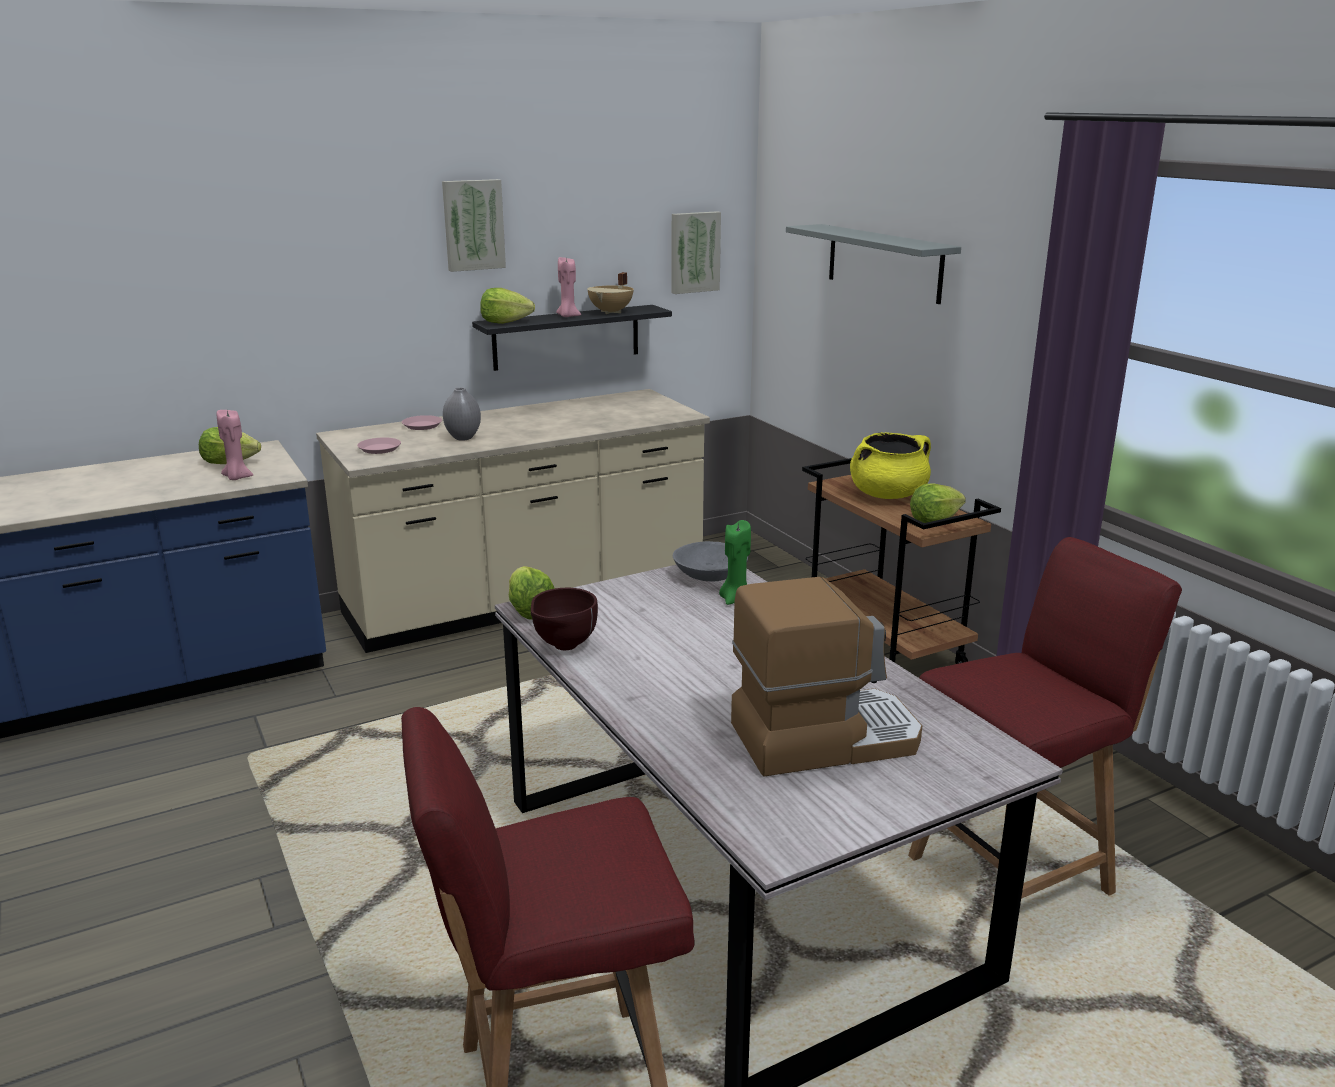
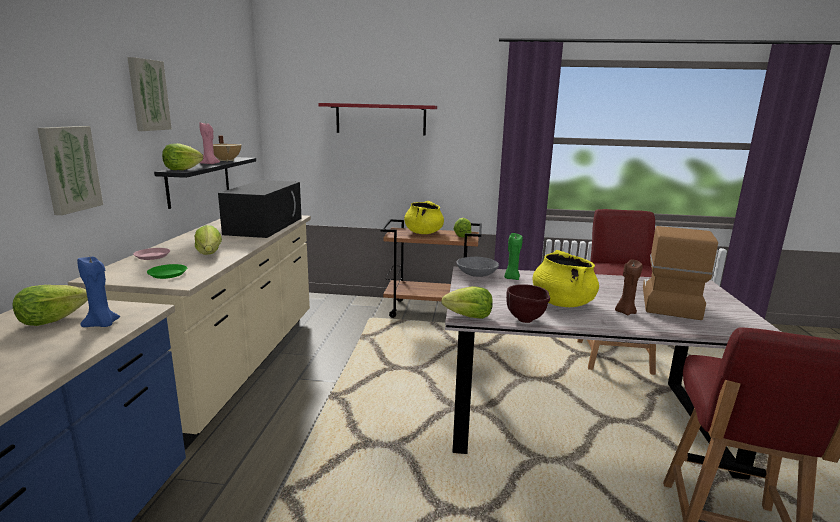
camera: 55 degrees left, 5 degrees down
pink candle [217,410,253,480] -> blue candle [77,257,120,327]
pink plate [357,438,401,454] -> green plate [147,264,187,279]
grey vase [443,387,481,441] -> lettuce [195,225,222,255]
picture [672,211,721,294] -> picture moved to [37,126,103,215]
grey shelf [786,224,961,304] -> red shelf [318,103,437,136]
none -> black microwave [218,180,302,238]
none -> yellow cooking pot [532,250,599,307]
none -> brown candle [615,259,642,315]

